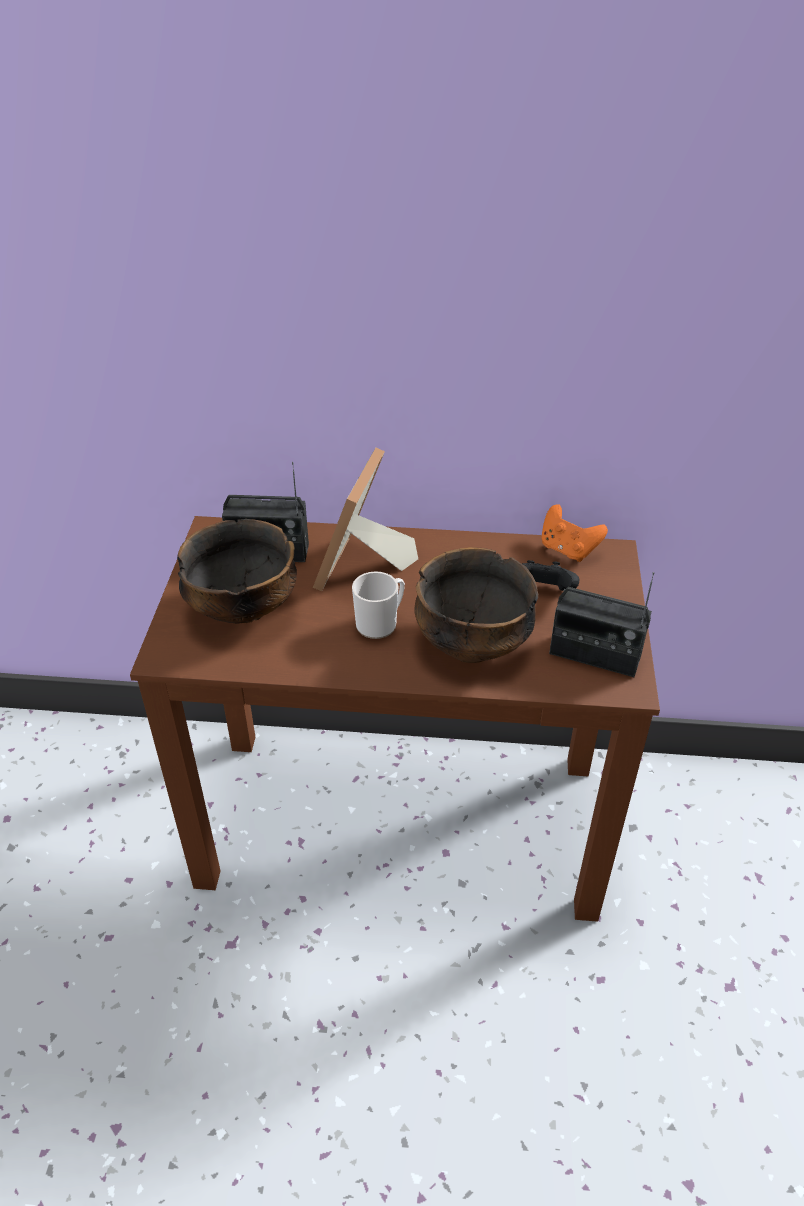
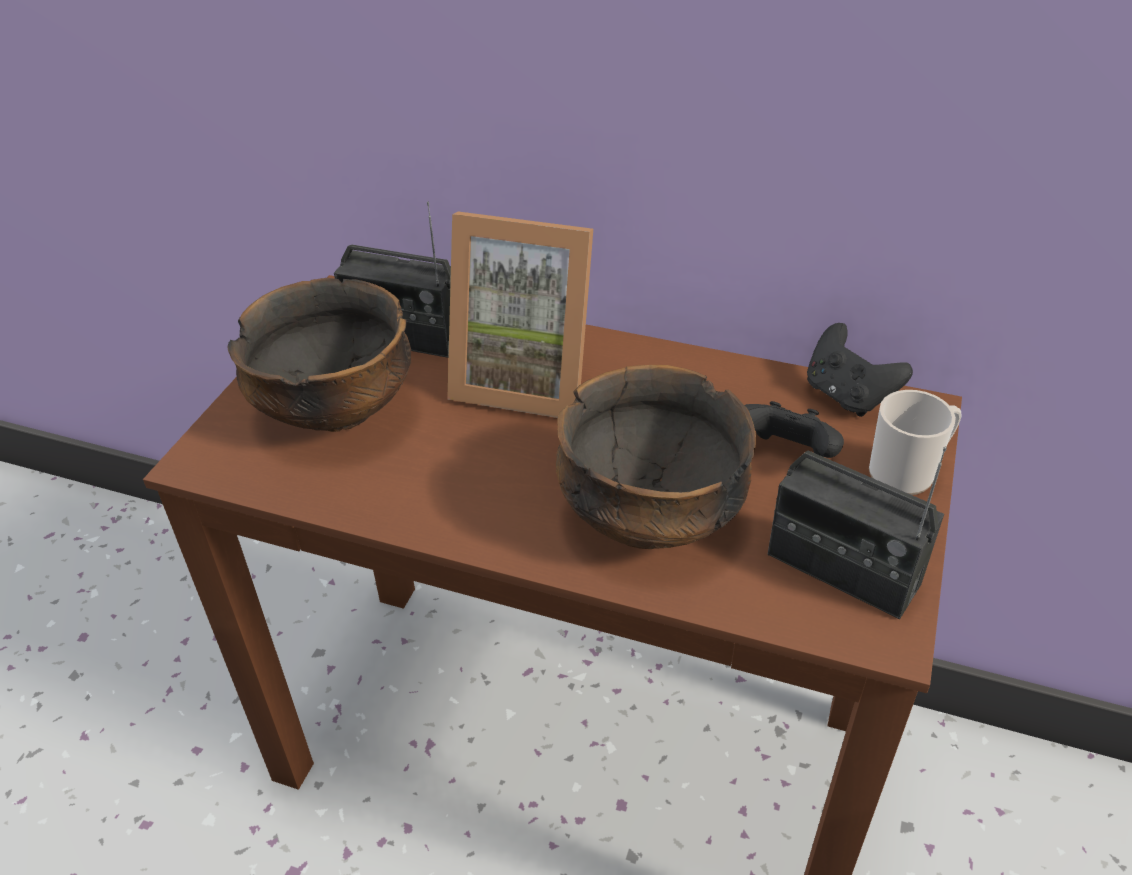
camera: 15 degrees right, 0 degrees up
picture frame [313,448,418,592] -> picture frame turned 105 degrees counterclockwise [447,212,593,418]
mug [352,572,405,639] -> mug moved to [869,390,962,495]
orange game controller [541,504,608,562] -> black game controller [807,323,913,417]

